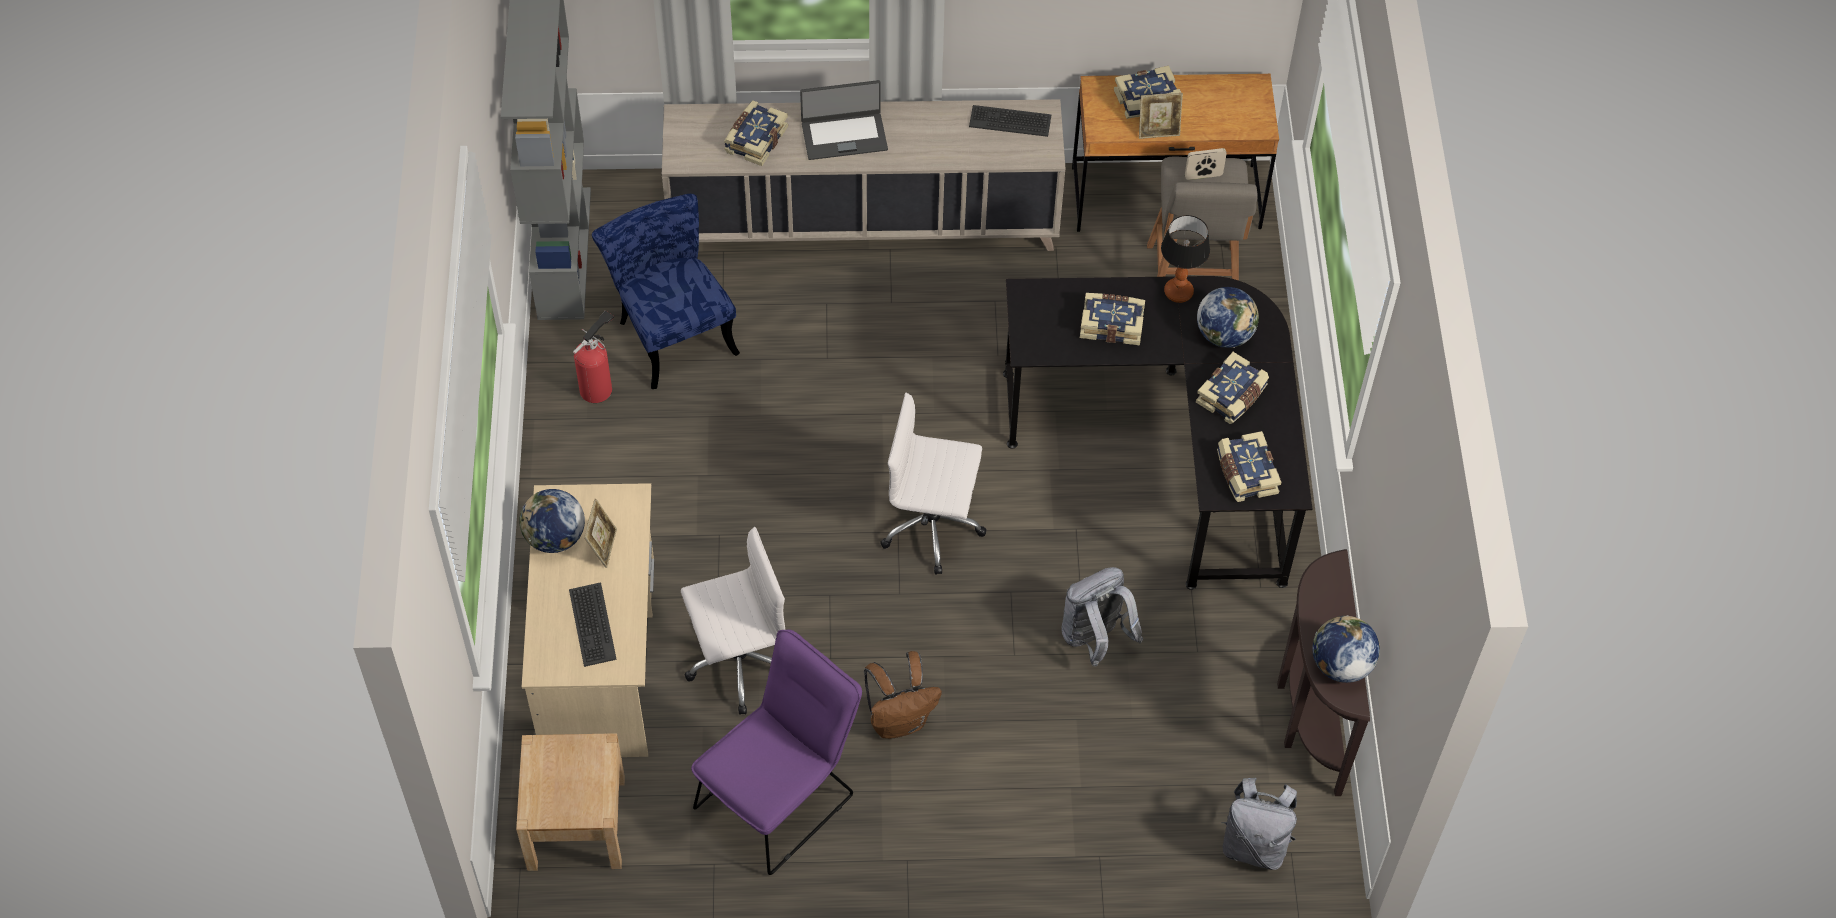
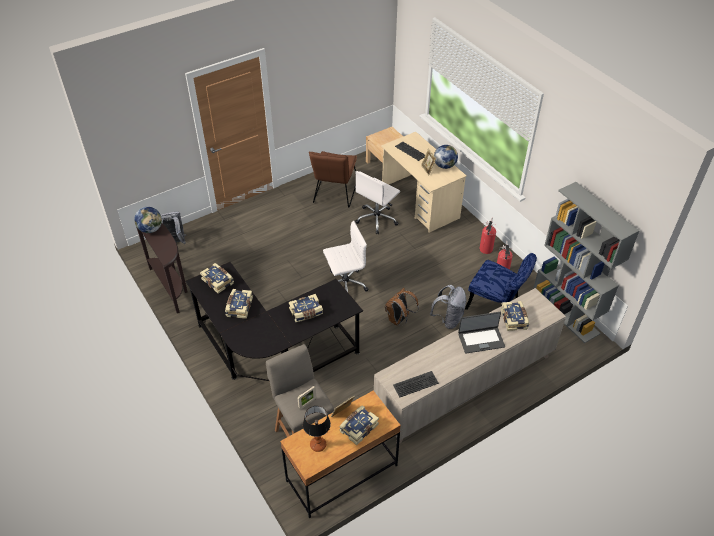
camera: 150 degrees right, 10 degrees down
purple chair [691,629,862,875] -> brown chair [309,151,357,207]
laptop [800,80,888,160] -> laptop turned 150 degrees counterclockwise [458,312,505,354]
brown backpack [864,651,942,739] -> brown backpack moved to [385,288,419,325]
grey backpack [1061,567,1143,667] -> grey backpack moved to [430,285,467,329]
table lamp [1161,215,1210,303] -> table lamp moved to [303,406,331,452]
globe [1197,287,1259,348] -> none
none -> fire extinguisher [479,217,496,254]

